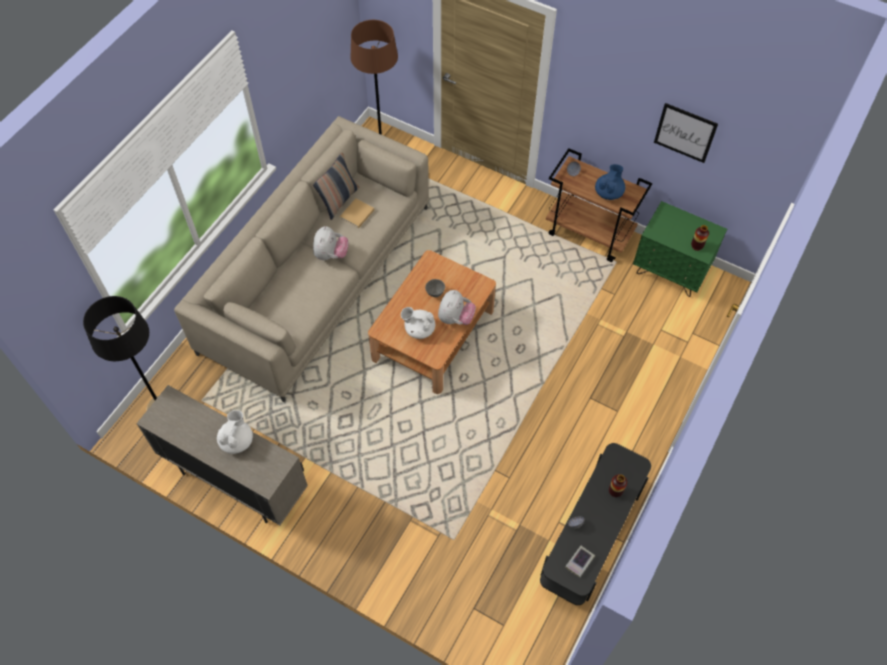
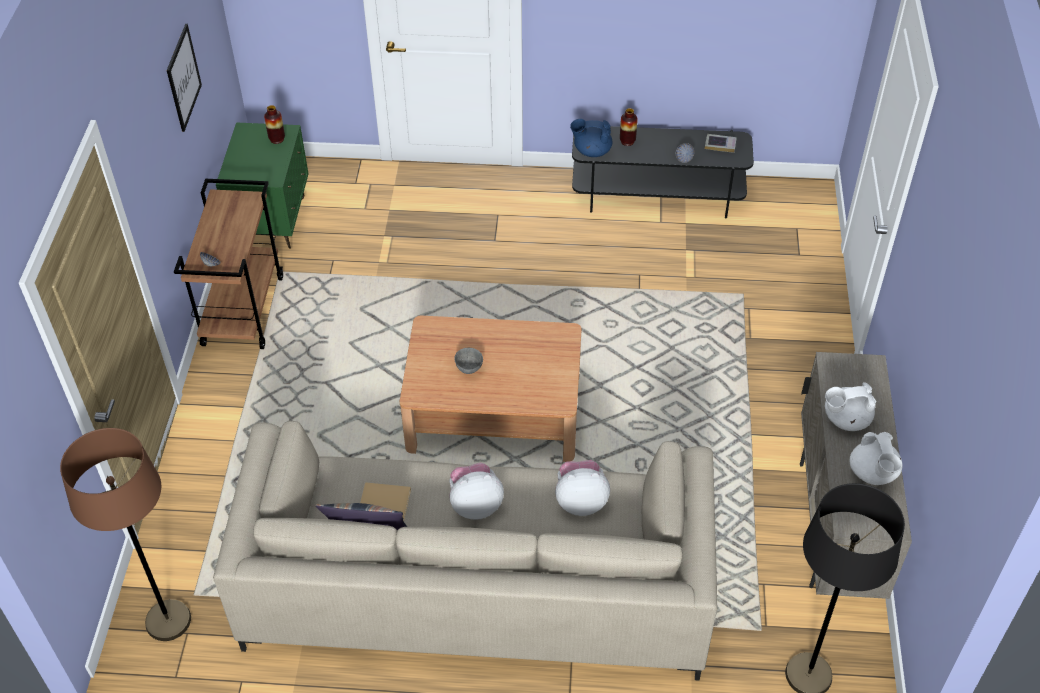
camera: 115 degrees left, 10 degrees down
white teapot [401,307,435,339] -> white teapot moved to [850,432,903,485]
plush toy [438,290,476,325] -> plush toy moved to [555,460,610,516]
blue teapot [595,164,625,200] -> blue teapot moved to [570,119,613,157]

